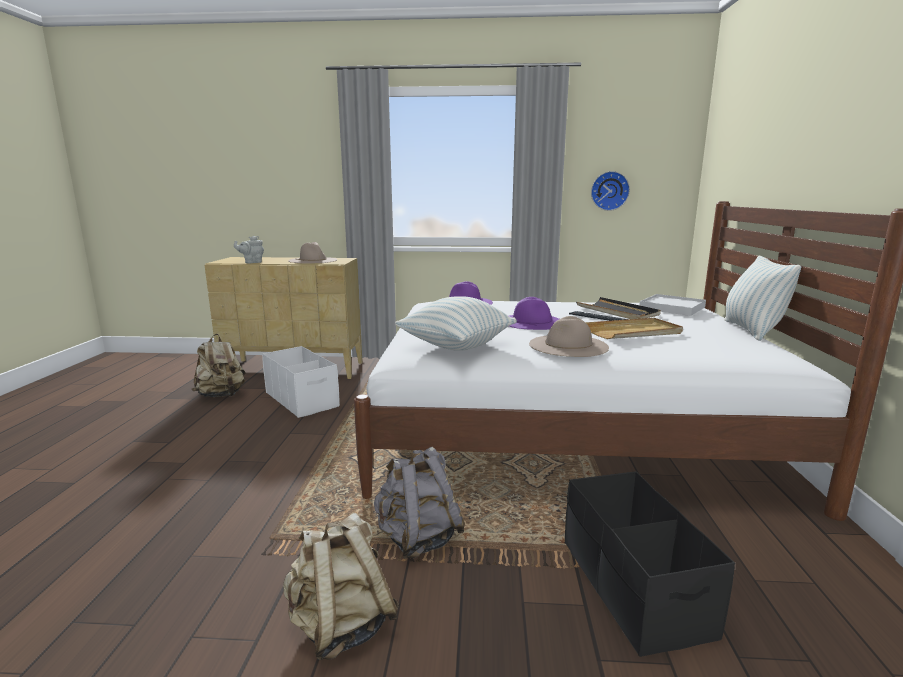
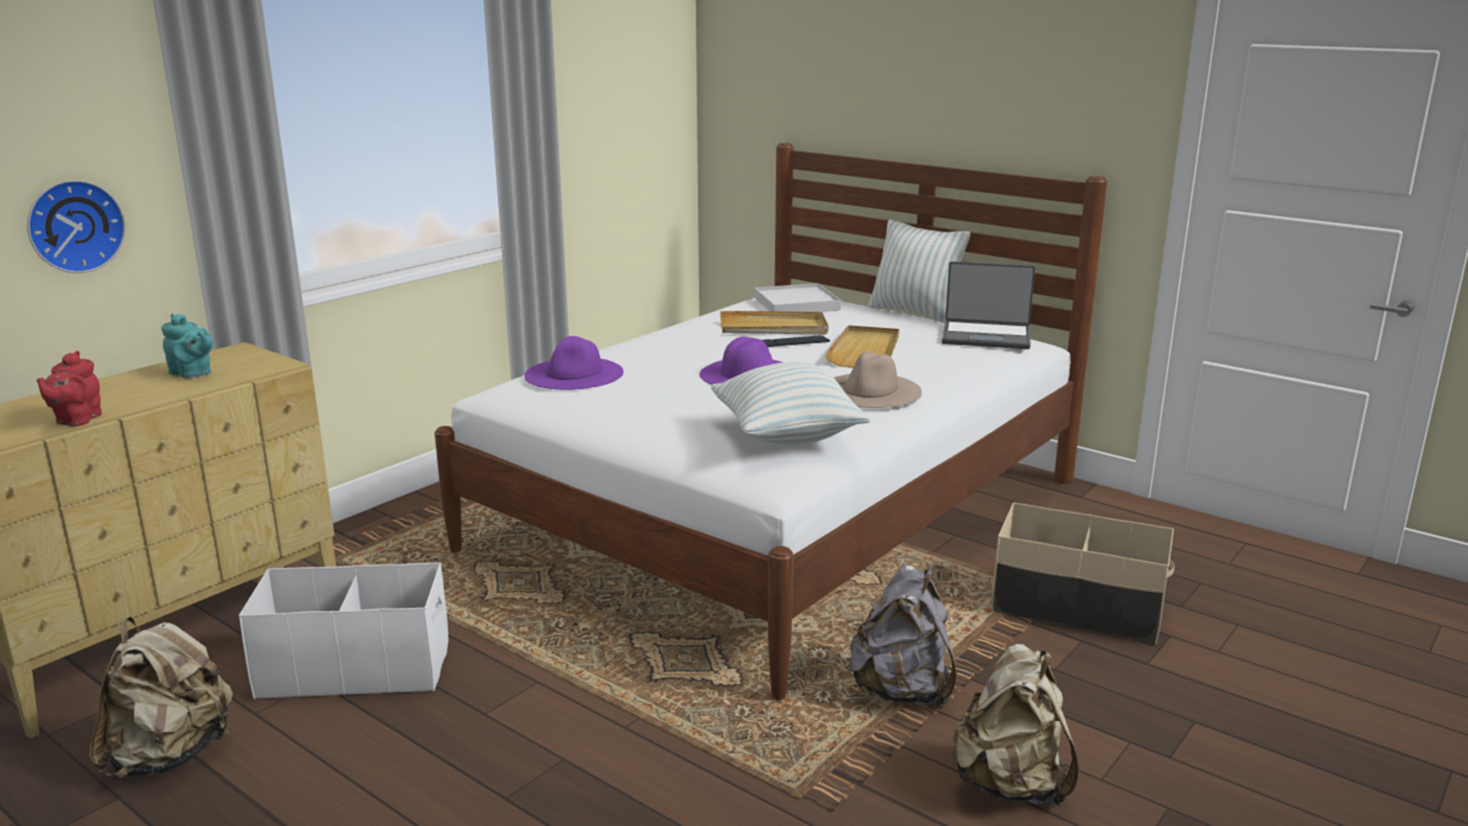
camera: 55 degrees left, 5 degrees up
grey teapot [234,236,264,263] -> red teapot [37,351,102,427]
beige hat [288,242,337,264] -> turquoise teapot [161,313,213,378]
black storage box [565,471,735,657] -> beige storage box [991,502,1175,644]
black tray [576,297,661,319] -> beige tray [720,311,828,335]
wall clock [591,171,630,211] -> wall clock moved to [27,180,126,273]
none -> laptop [942,261,1035,349]

